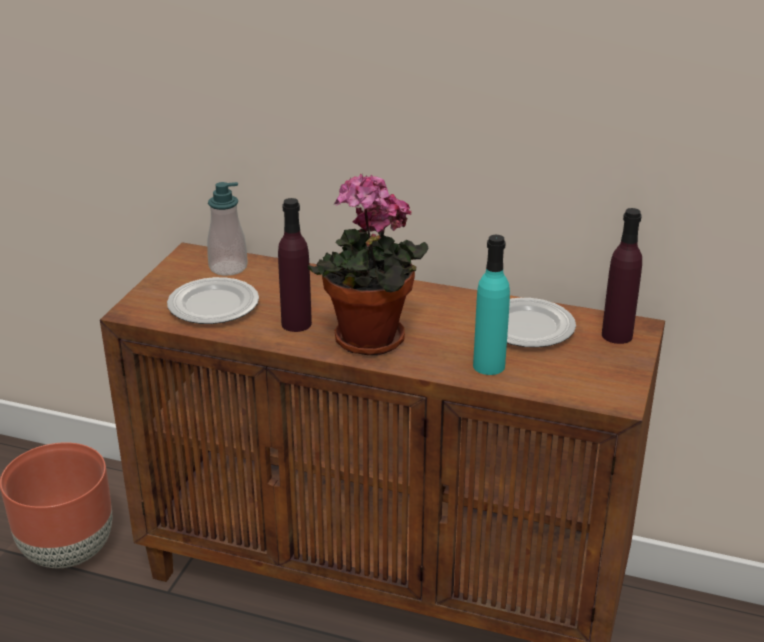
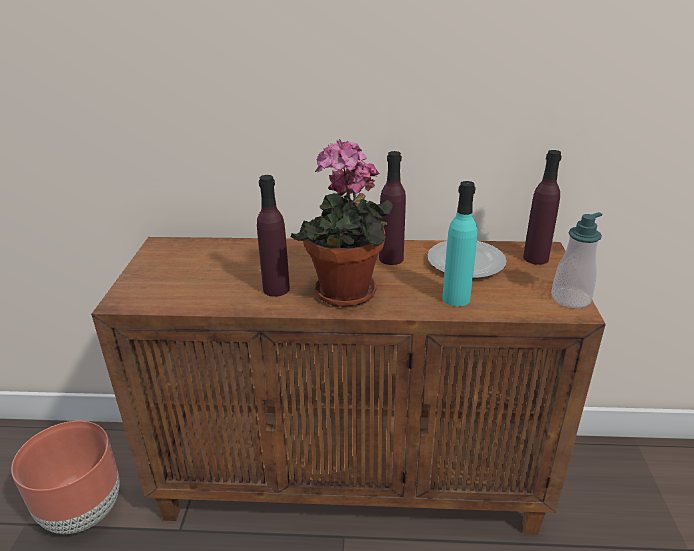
camera: 15 degrees left, 0 degrees up
plate [167,277,259,324] -> none
soap dispenser [207,182,248,276] -> soap dispenser moved to [551,212,603,308]
none -> purple bottle [379,151,406,265]

